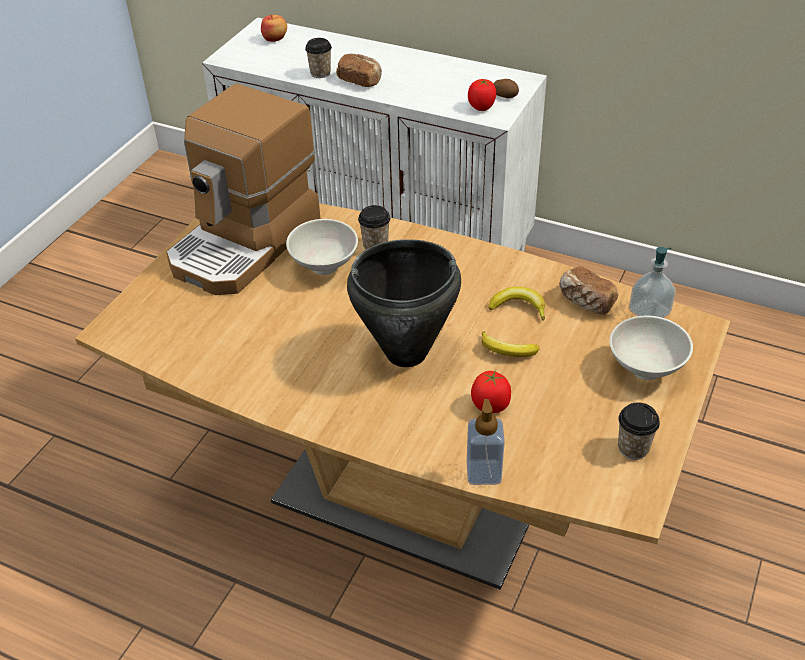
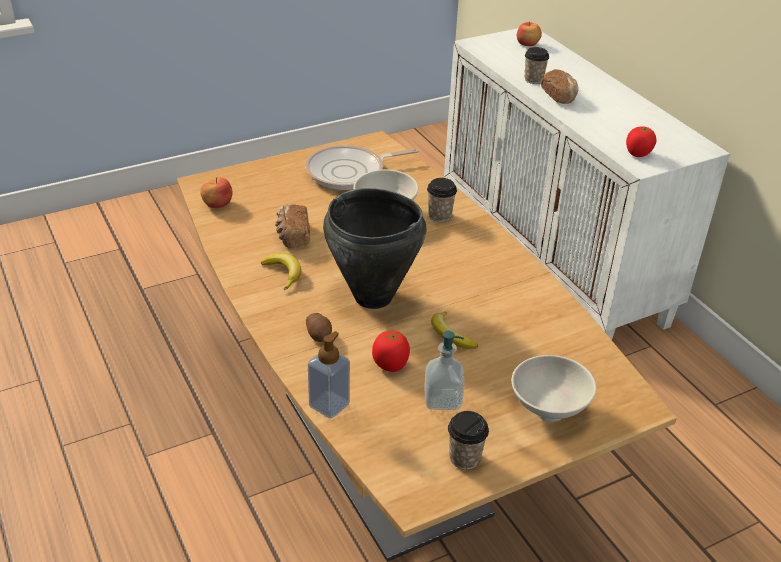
camera: 35 degrees right, 5 degrees down
coffee machine [166,84,320,295] -> frying pan [305,145,419,190]
banana [488,287,545,320] -> banana moved to [261,253,301,290]
potato [493,79,519,98] -> potato moved to [306,313,332,342]
bread [560,266,618,315] -> bread moved to [275,204,310,248]
soap dispenser [629,247,676,318] -> soap dispenser moved to [424,331,464,410]
none -> apple [200,177,232,208]

